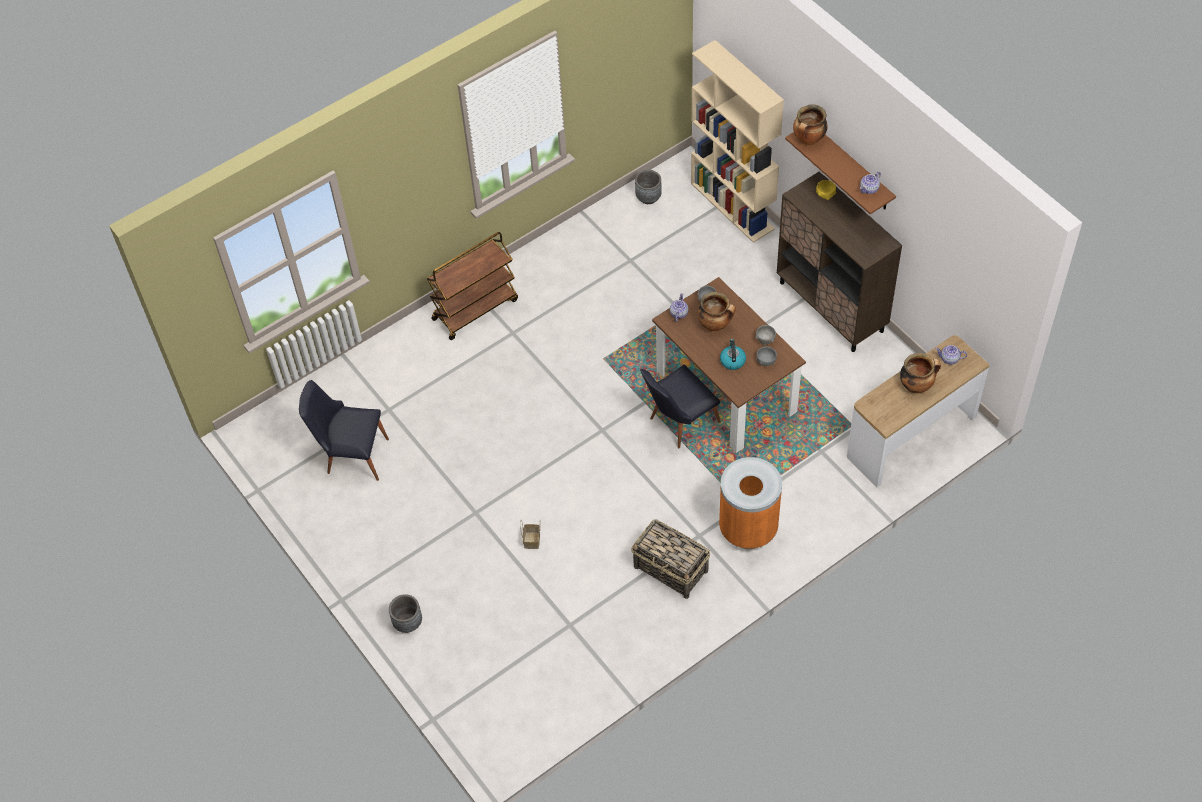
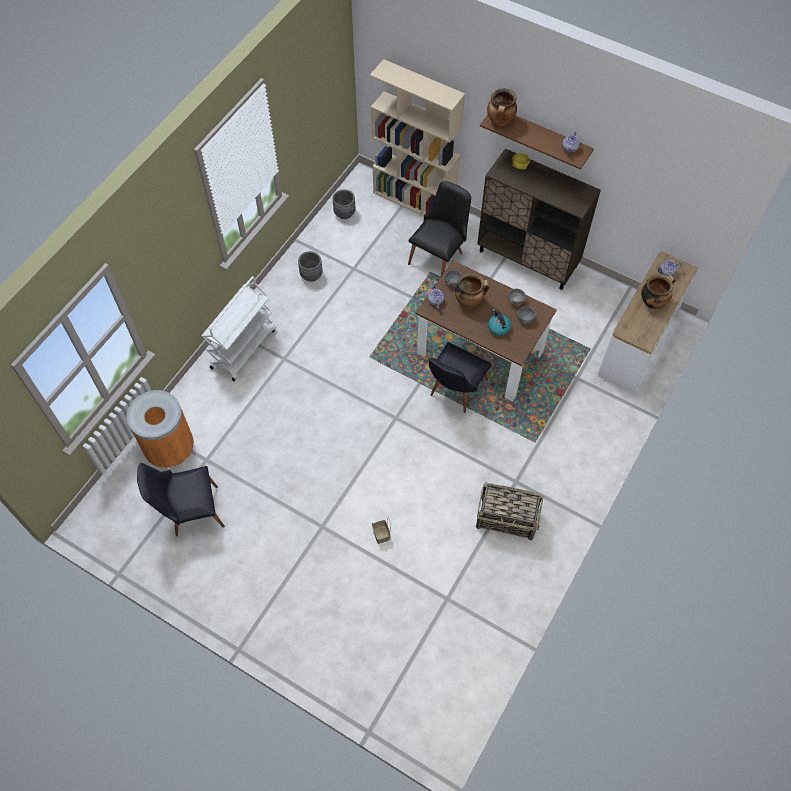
camera: 25 degrees left, 5 degrees up
grey planter [389,594,422,633] -> grey planter moved to [298,251,322,282]
brown cart [427,232,518,340] -> white cart [202,276,276,381]
orange trash can [719,457,782,549] -> orange trash can moved to [127,390,194,468]
none -> black chair [408,181,471,276]

